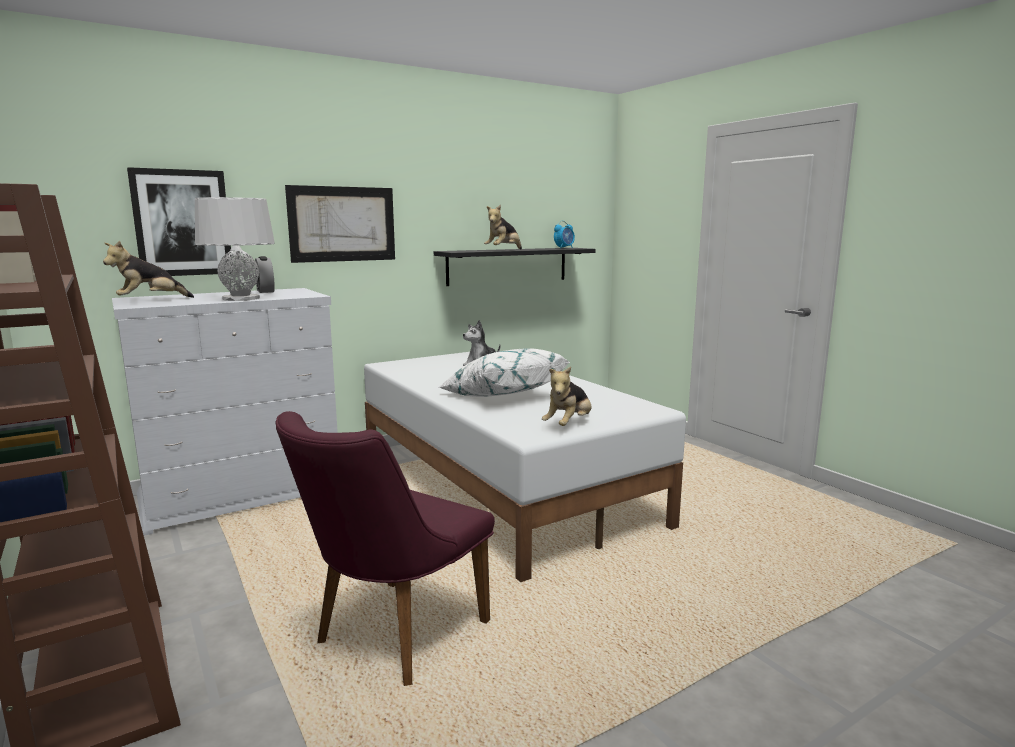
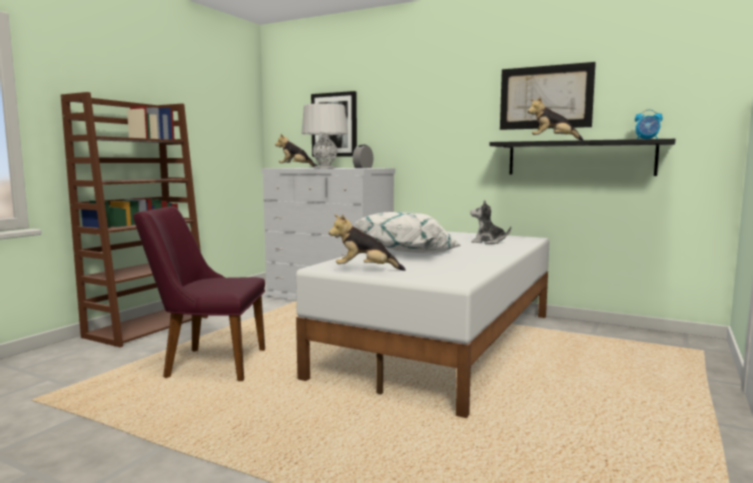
camera: 60 degrees right, 5 degrees down
picture [285,185,395,263] -> picture moved to [500,62,596,130]

